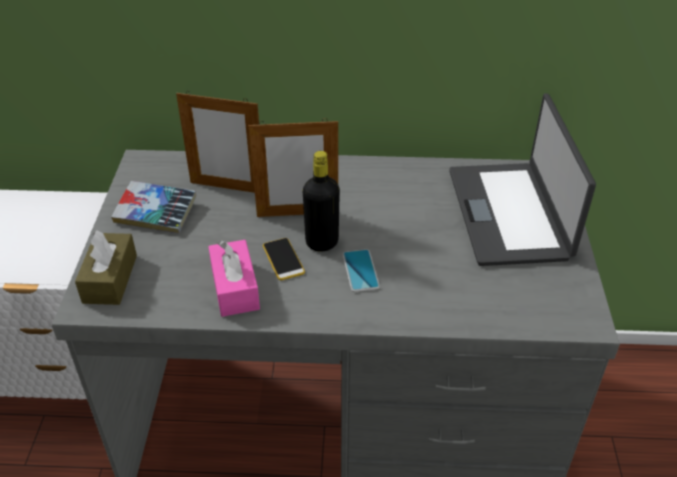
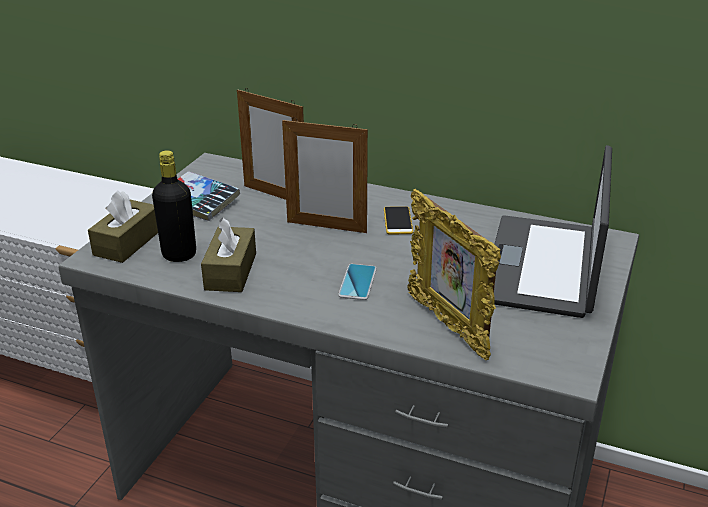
camera: 20 degrees right, 10 degrees down
pink tissue box [208,240,260,317] -> brown tissue box [201,218,256,292]
phone [263,238,305,280] -> phone moved to [384,206,413,235]
black bottle [303,151,340,252] -> black bottle moved to [152,150,196,262]
none -> picture frame [407,189,501,360]

